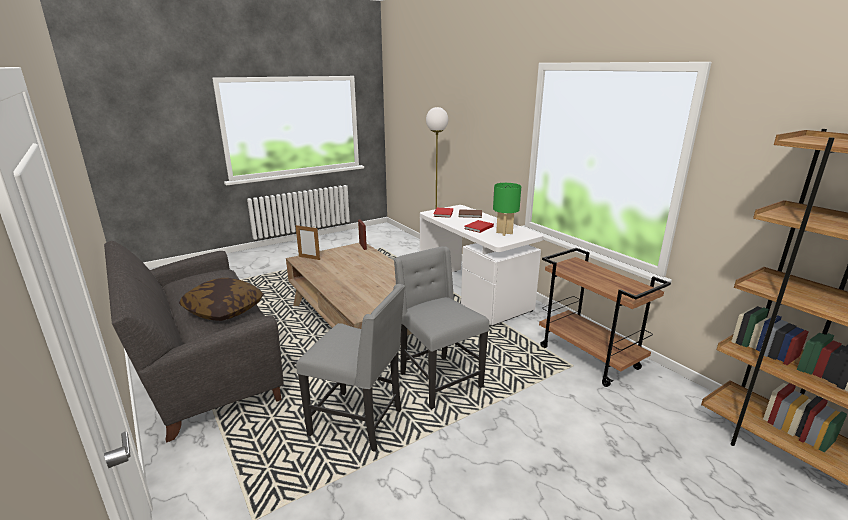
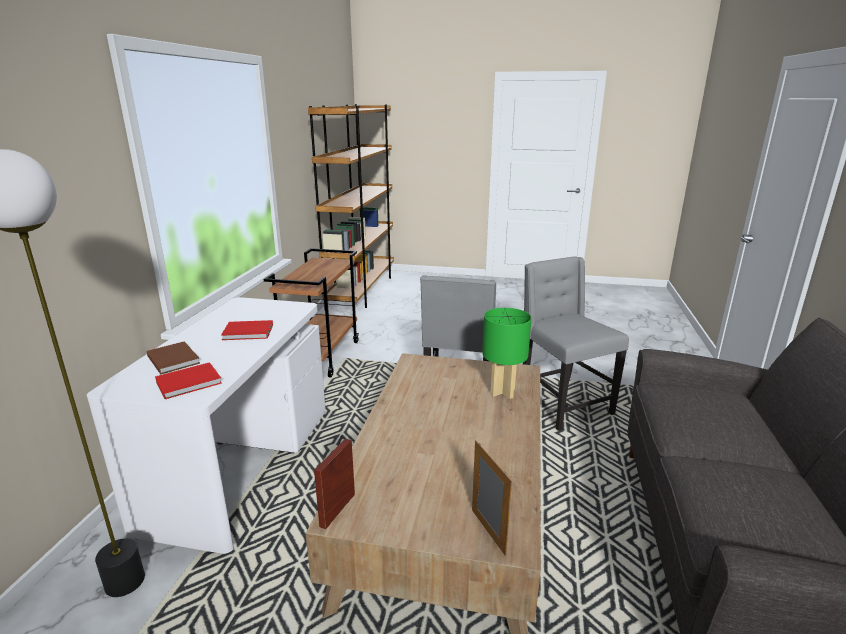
camera: 135 degrees left, 0 degrees up
pillow [179,278,264,321] -> none
green table lamp [493,183,521,236] -> green table lamp moved to [482,308,532,399]

